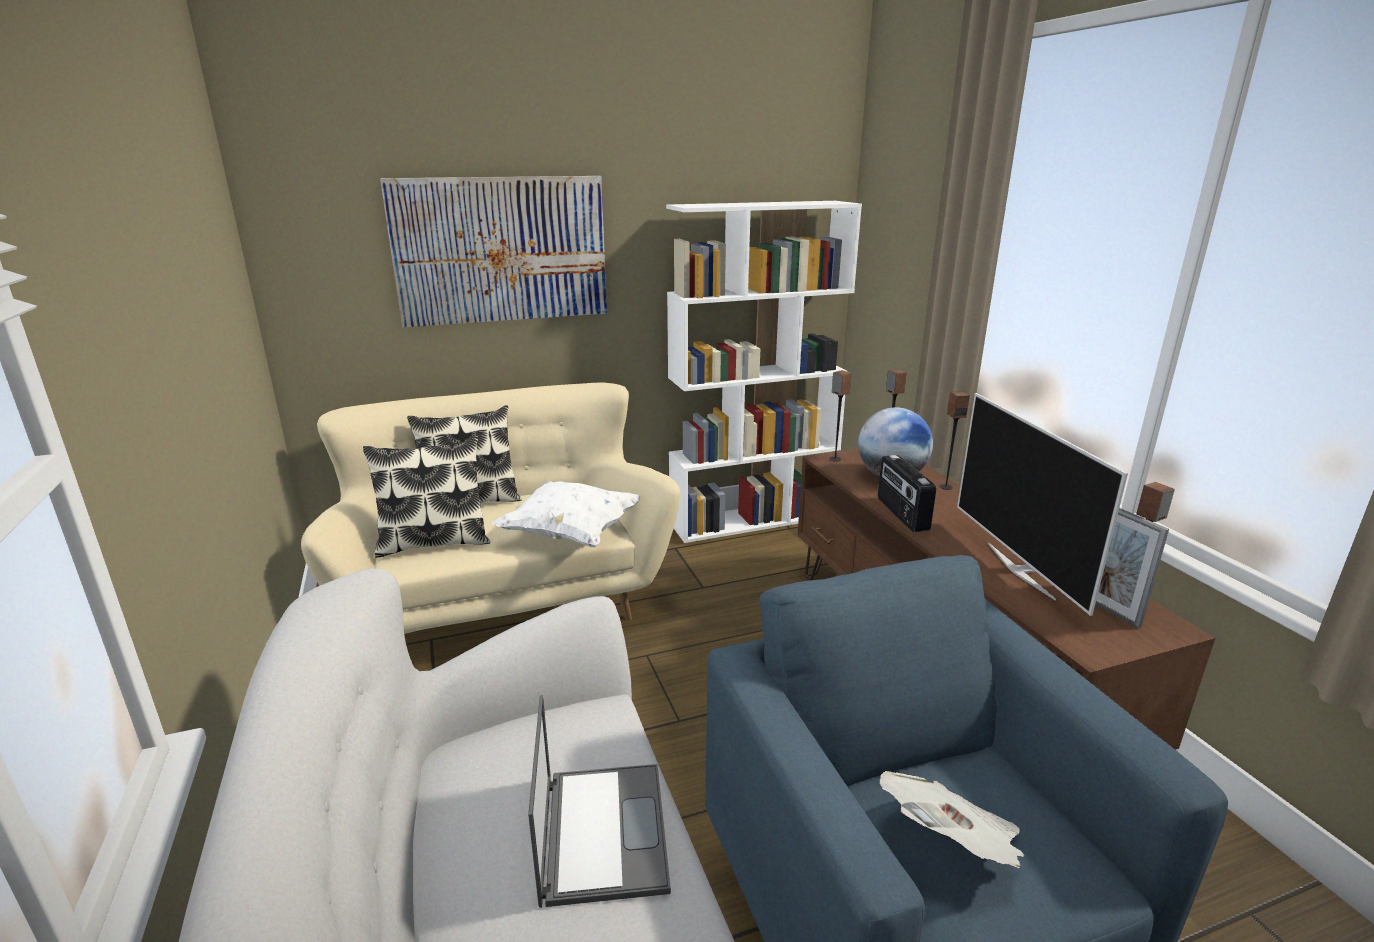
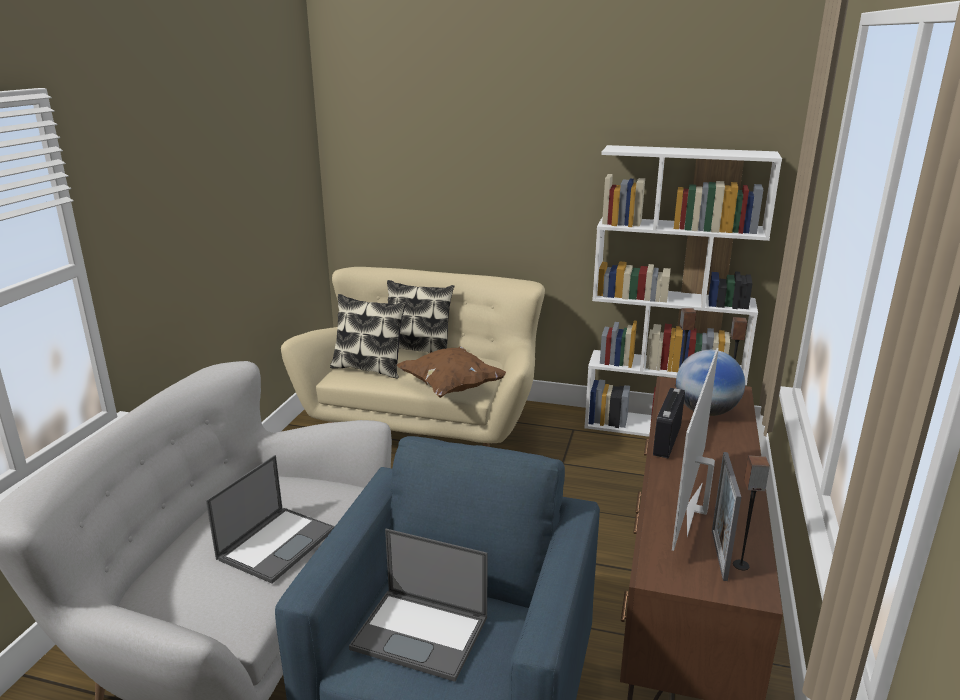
camera: 35 degrees right, 0 degrees up
picture [380,176,607,328] -> none
white pillow [492,481,640,547] -> brown pillow [397,346,506,398]
newspaper [880,771,1024,868] -> laptop [349,529,488,682]
speaker [939,391,970,490] -> none

